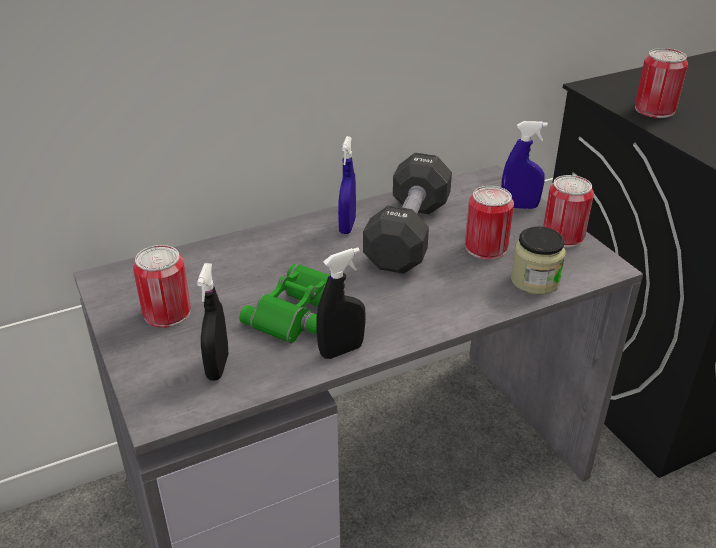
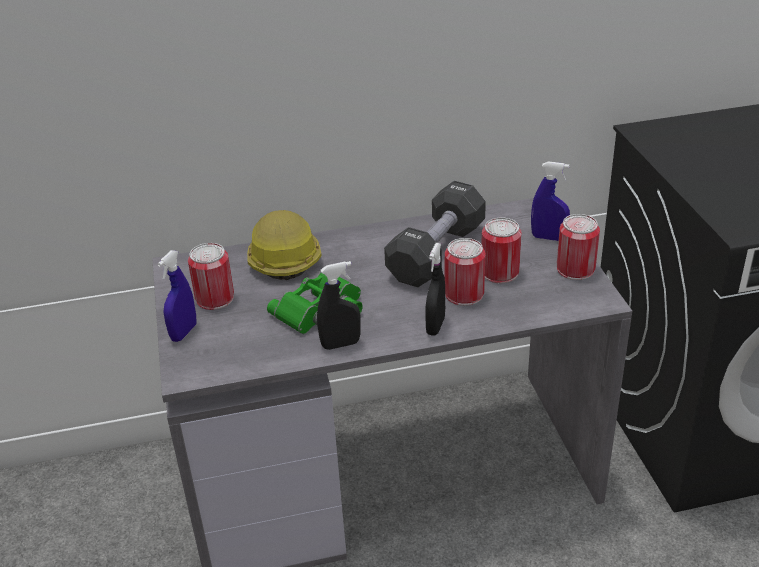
camera: 15 degrees right, 0 degrees up
black spray bottle [197,263,228,381] -> black spray bottle moved to [425,243,445,335]
blue spray bottle [338,136,356,234] -> blue spray bottle moved to [158,250,196,342]
jar [511,227,566,295] -> none
can [635,48,688,118] -> can moved to [445,238,486,306]
none -> hard hat [247,210,322,280]

